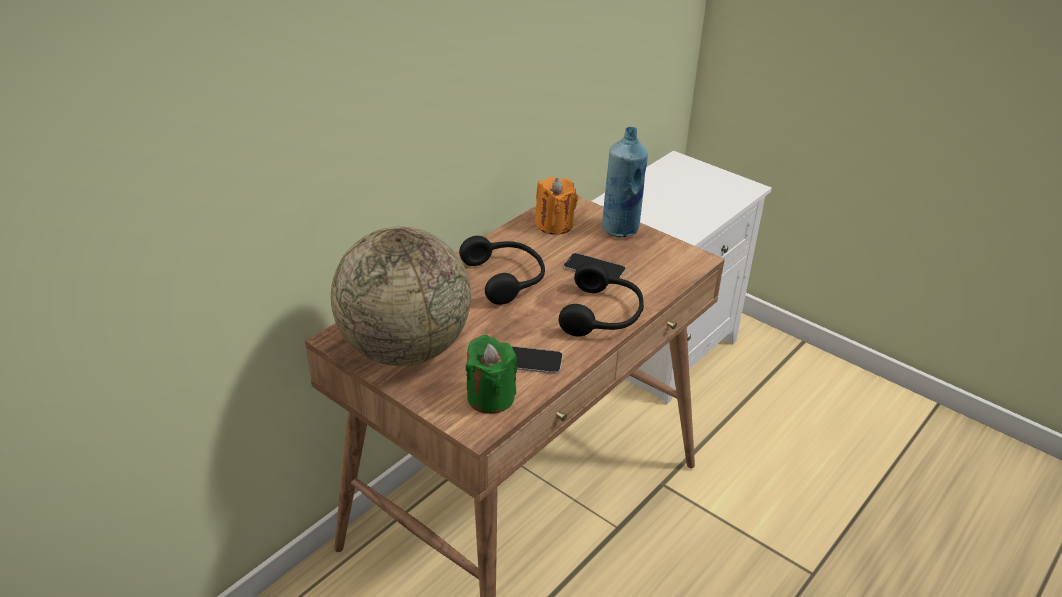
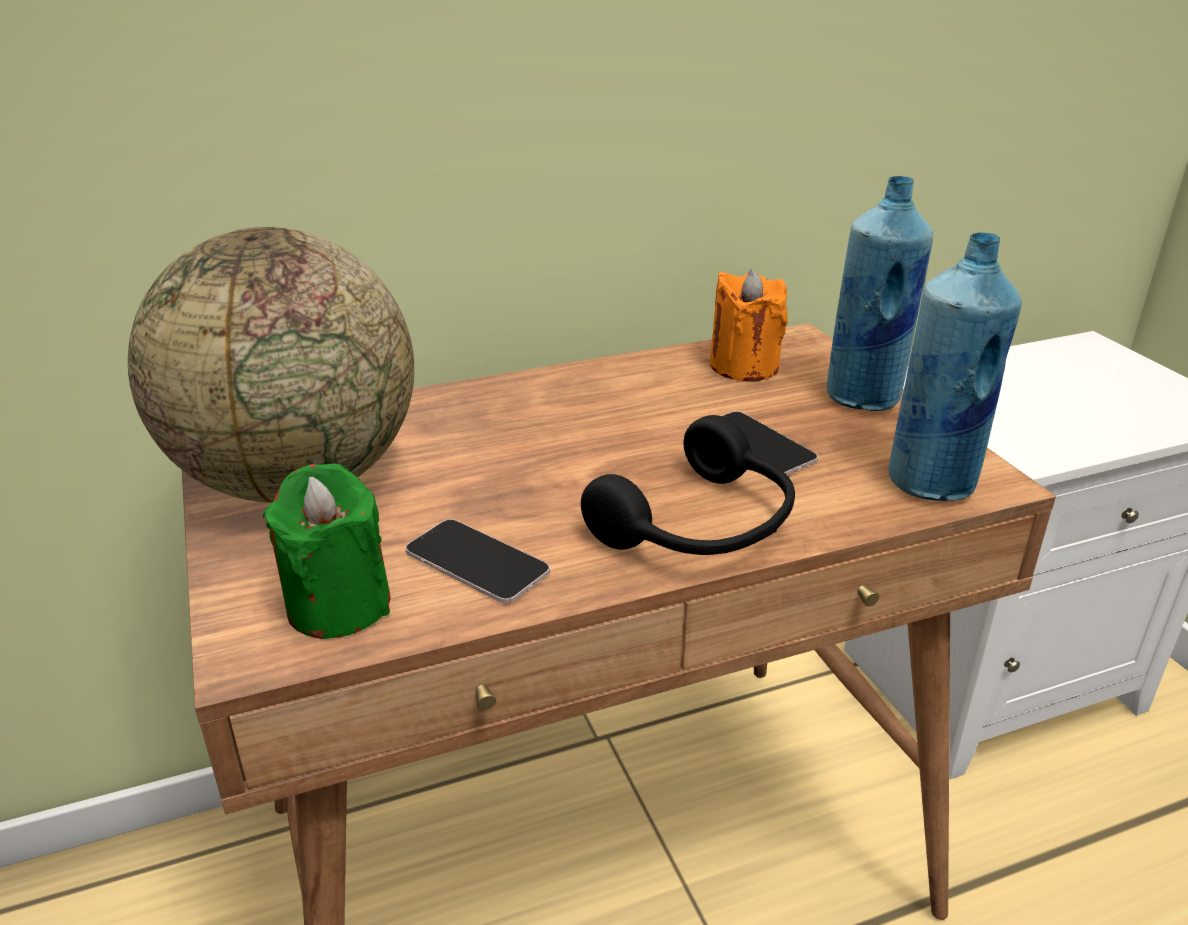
camera: 30 degrees right, 5 degrees down
black headphones [459,236,545,305] -> none
none -> blue bottle [888,232,1022,501]

